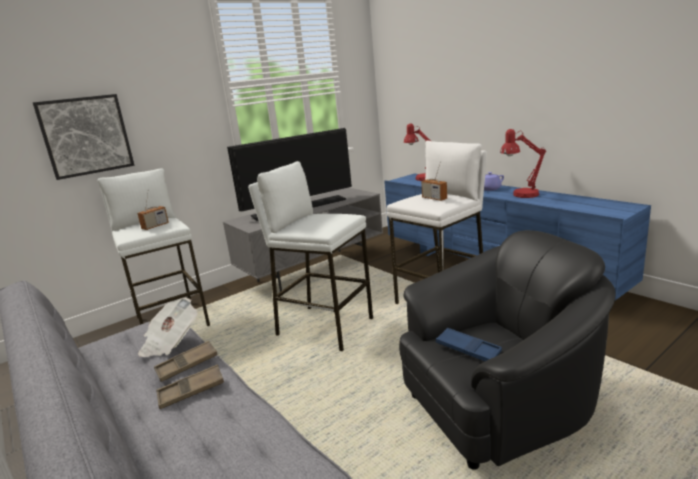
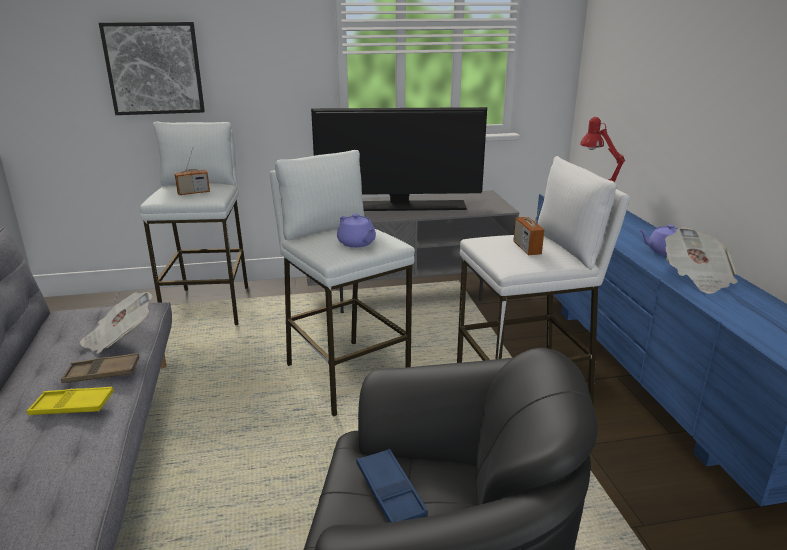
camera: 25 degrees right, 5 degrees up
brown tray [156,365,224,409] -> yellow tray [26,387,114,415]
red table lamp [500,129,546,198] -> newspaper [665,227,738,294]
none -> purple teapot [337,214,376,248]

